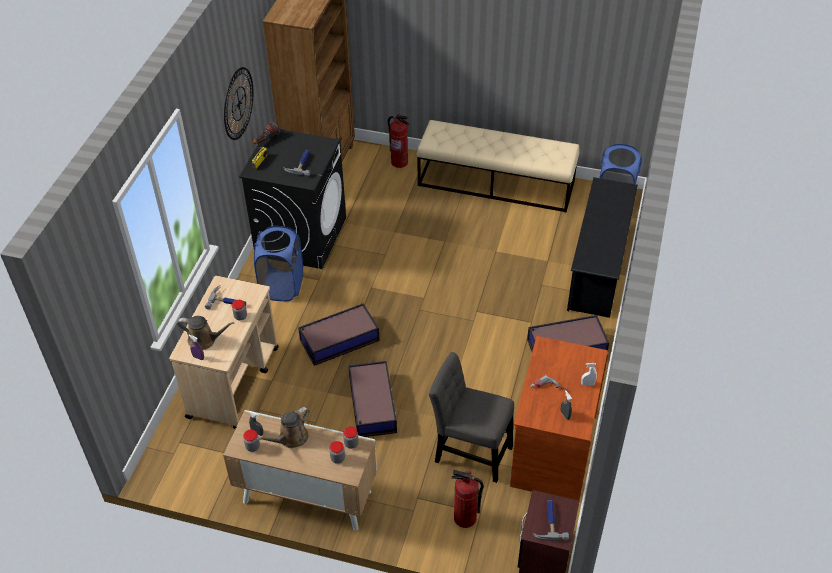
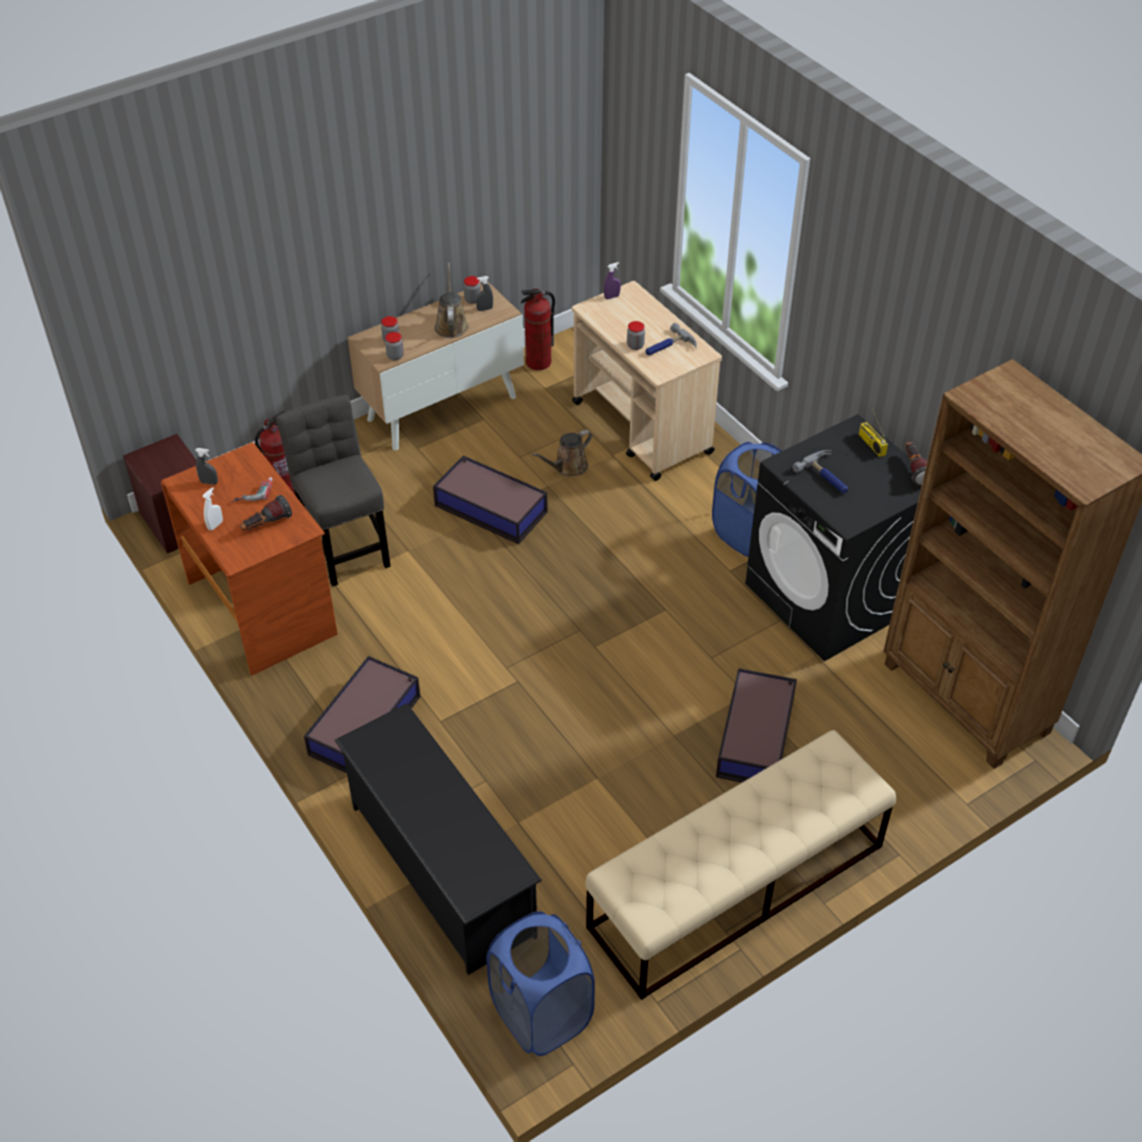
camera: 130 degrees right, 0 degrees up
brown watering can [177,316,235,350] -> brown watering can moved to [532,430,592,477]
wall clock [224,67,253,140] -> none
storage box [298,303,380,366] -> storage box moved to [716,668,797,782]
fire extinguisher [388,114,409,168] -> fire extinguisher moved to [520,288,555,370]
grey chair [429,352,514,483] -> grey chair turned 90 degrees counterclockwise [276,394,391,587]
hammer [533,500,569,540] -> none
none -> flashlight [240,495,292,531]

